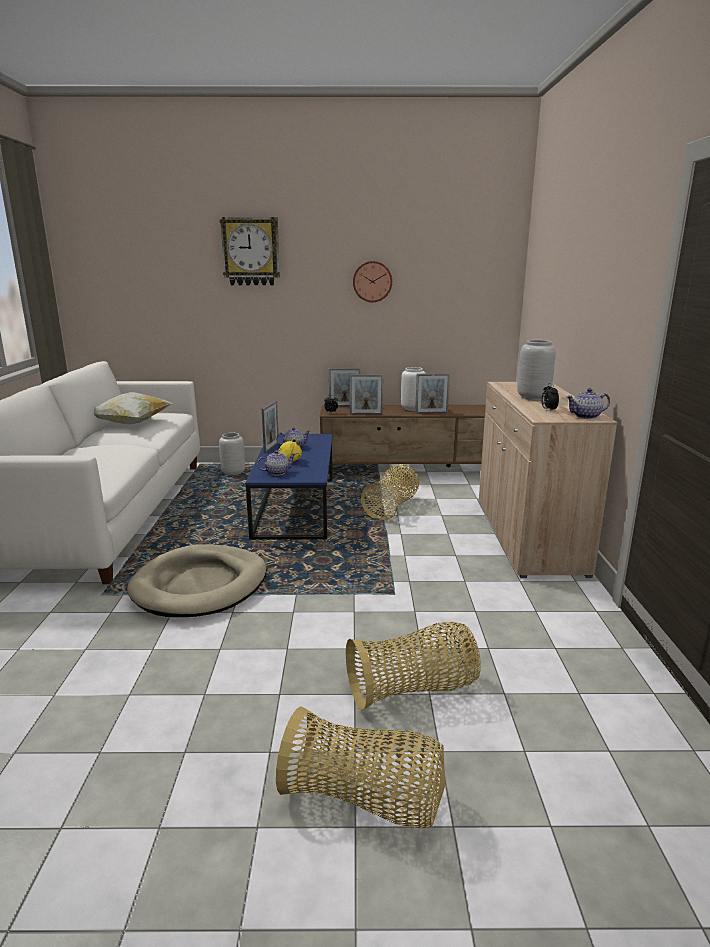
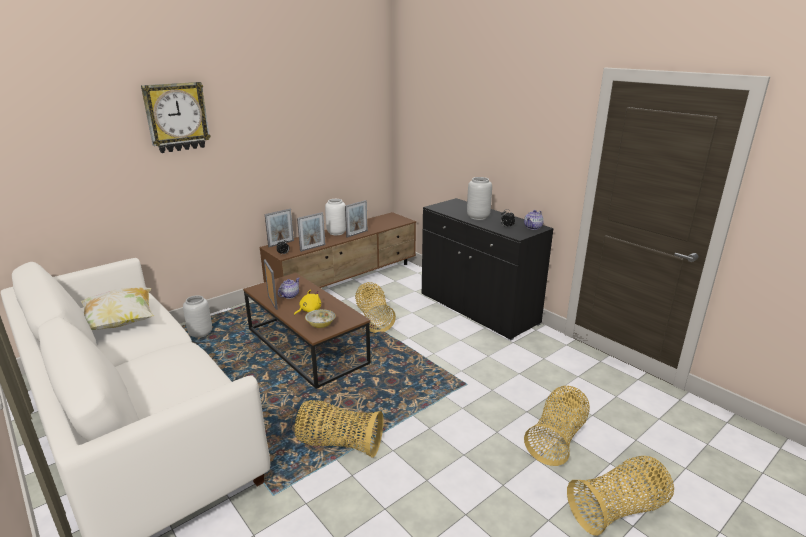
camera: 40 degrees left, 5 degrees up
beige dog bed [127,544,266,617] -> basket [295,400,384,458]
blue coffee table [245,434,333,540] -> brown coffee table [243,273,371,389]
teapot [257,450,296,476] -> bowl [305,309,336,328]
wall clock [353,261,392,302] -> none
beige cabinet [479,382,618,578] -> black cabinet [422,198,554,340]

